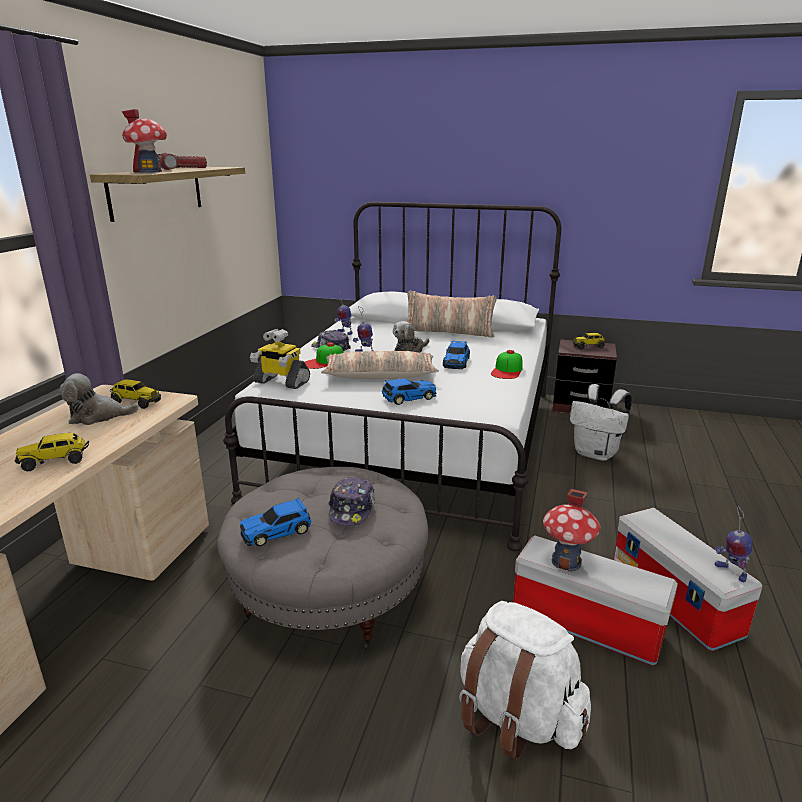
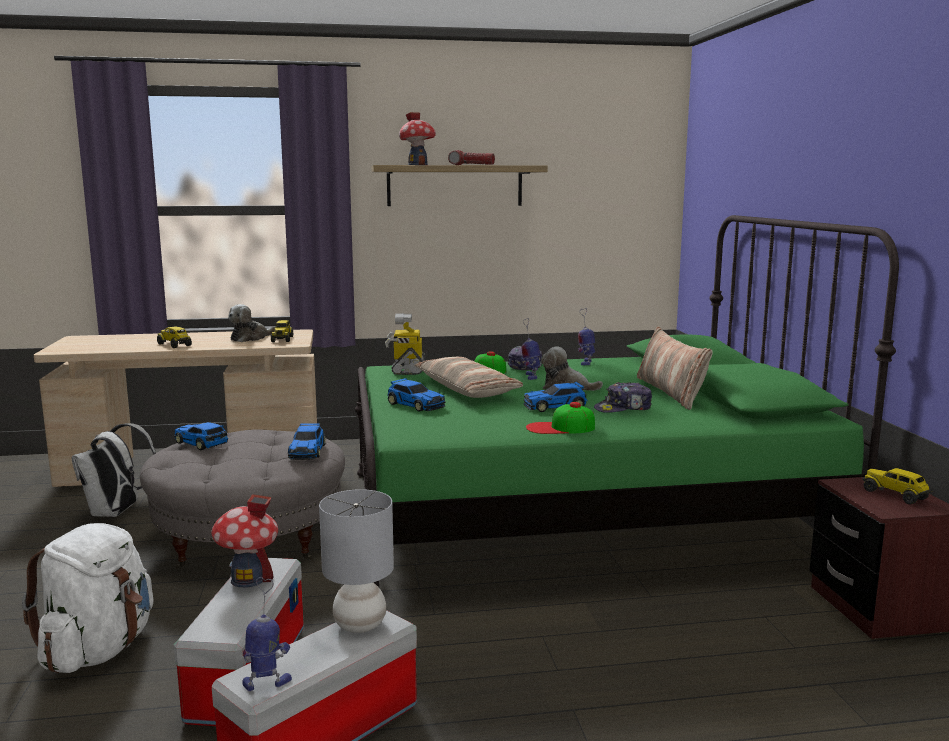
camera: 65 degrees right, 10 degrees down
plush toy [59,373,139,425] -> plush toy turned 105 degrees counterclockwise [228,304,275,342]
white bed [223,202,561,551] -> green bed [355,215,899,587]
cap [329,477,375,526] -> cap moved to [594,382,652,413]
white backpack [570,384,632,461] -> white backpack moved to [71,423,155,517]
toy robot [715,506,752,582] -> toy robot turned 45 degrees clockwise [242,577,292,691]
none -> toy car [288,423,326,460]
none -> grey table lamp [319,489,394,633]

